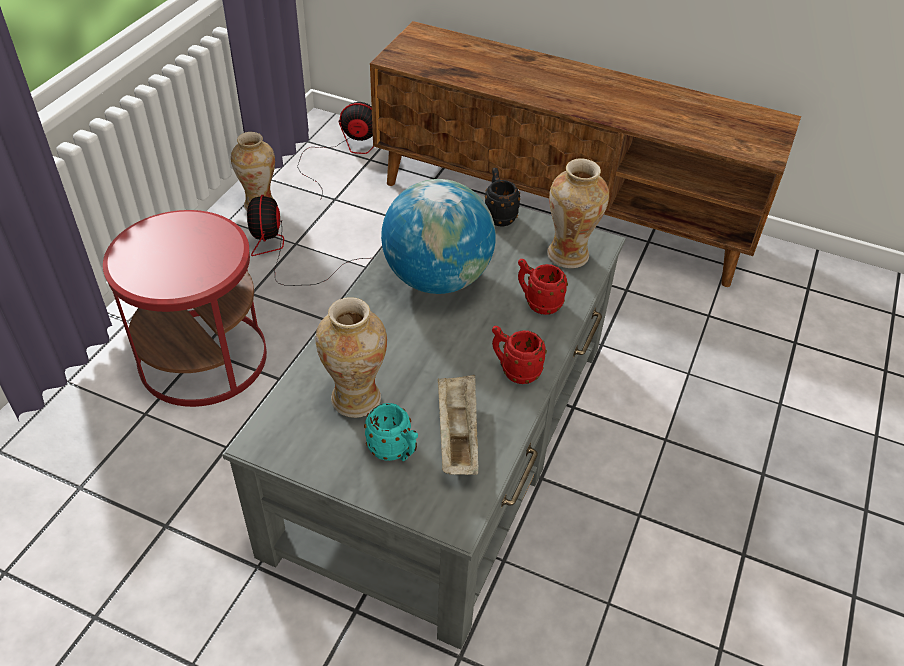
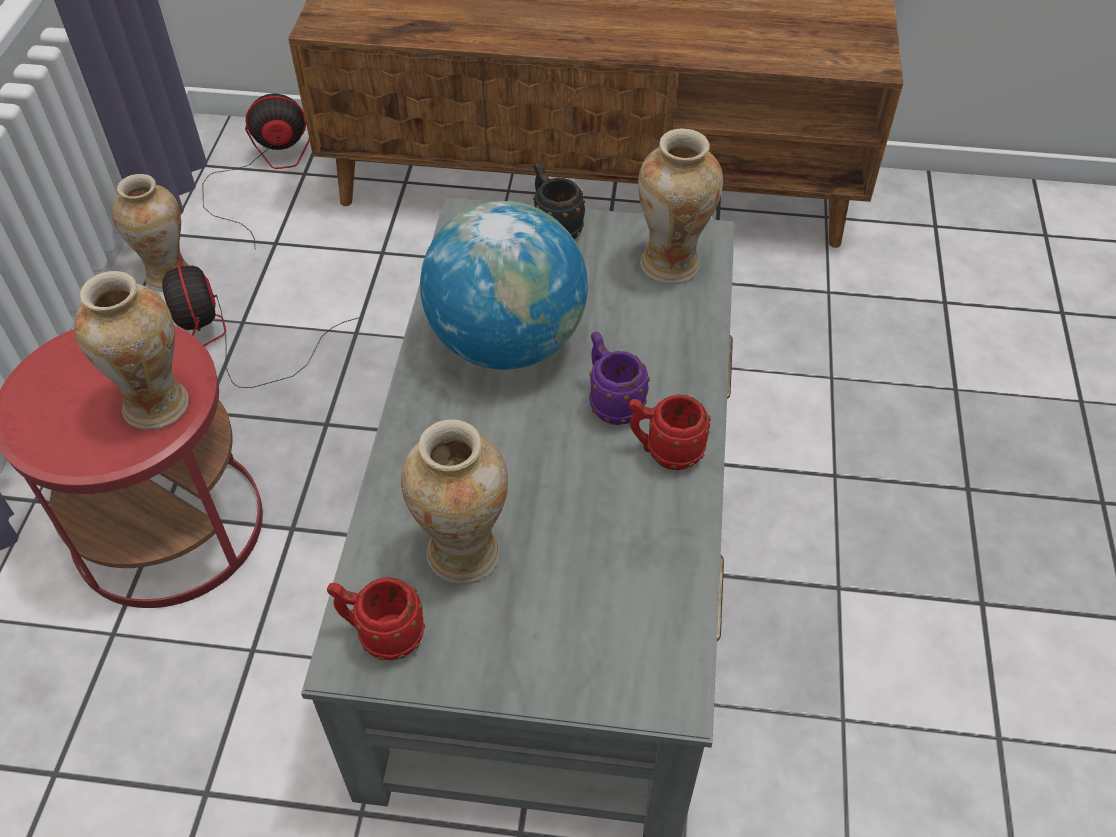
camera: 15 degrees left, 5 degrees up
turquoise mug [364,403,418,461] -> none
beige tray [438,375,478,475] -> none
red mug [518,259,568,315] -> red mug moved to [327,577,425,660]
none -> vase [74,271,189,430]
none -> purple mug [589,332,650,425]

